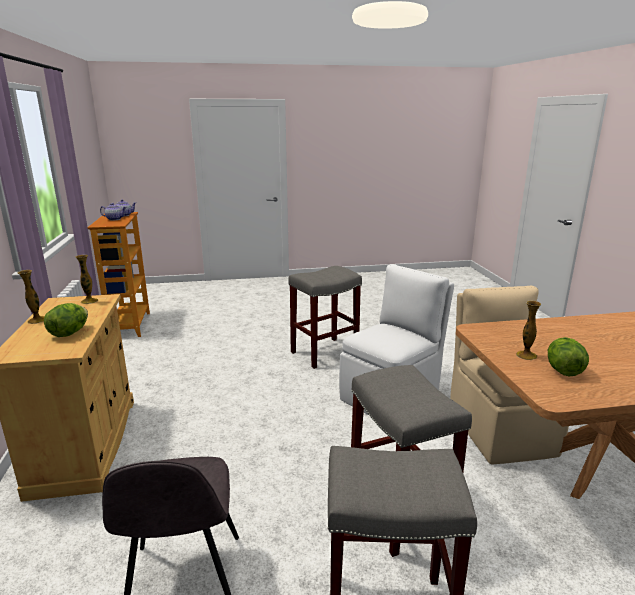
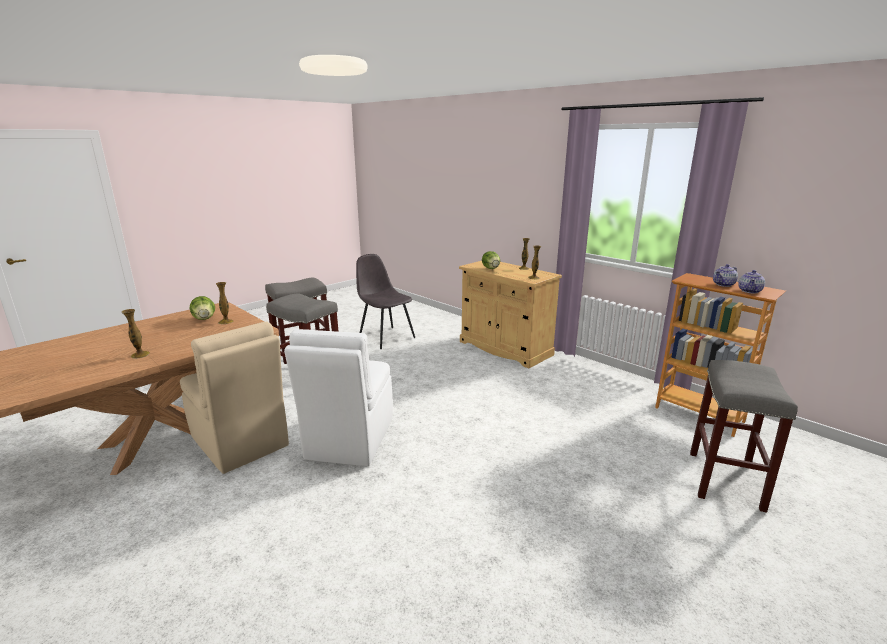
camera: 145 degrees right, 0 degrees up
grey stool [288,266,362,369] -> grey stool moved to [690,360,798,513]
none -> vase [122,309,150,359]

